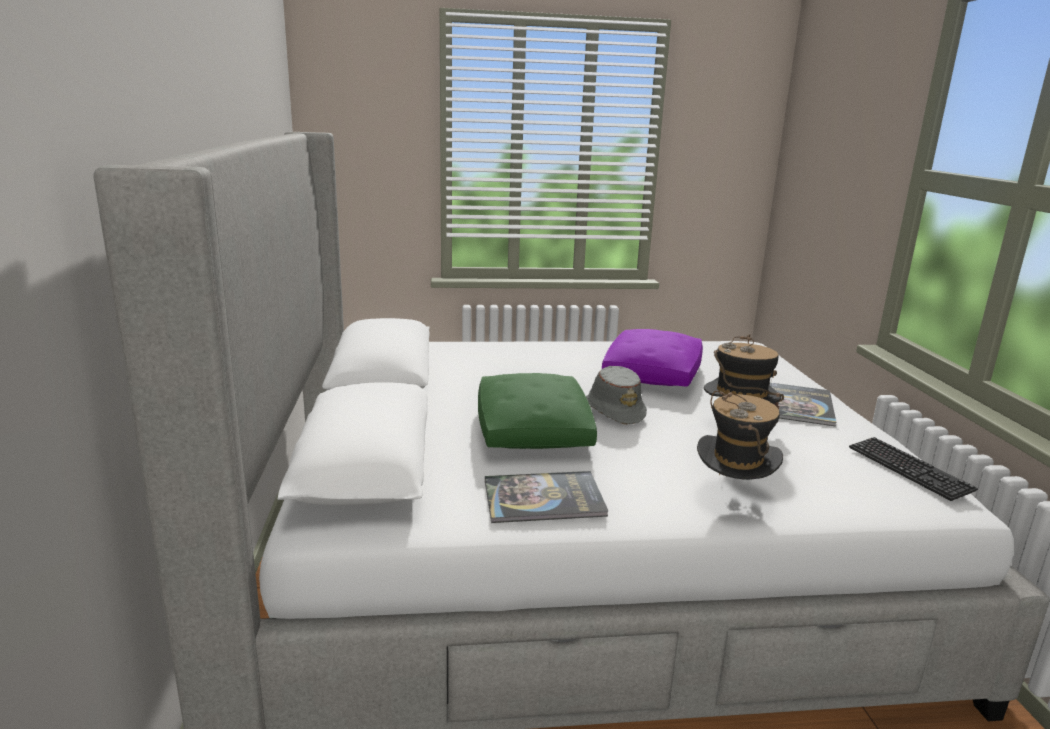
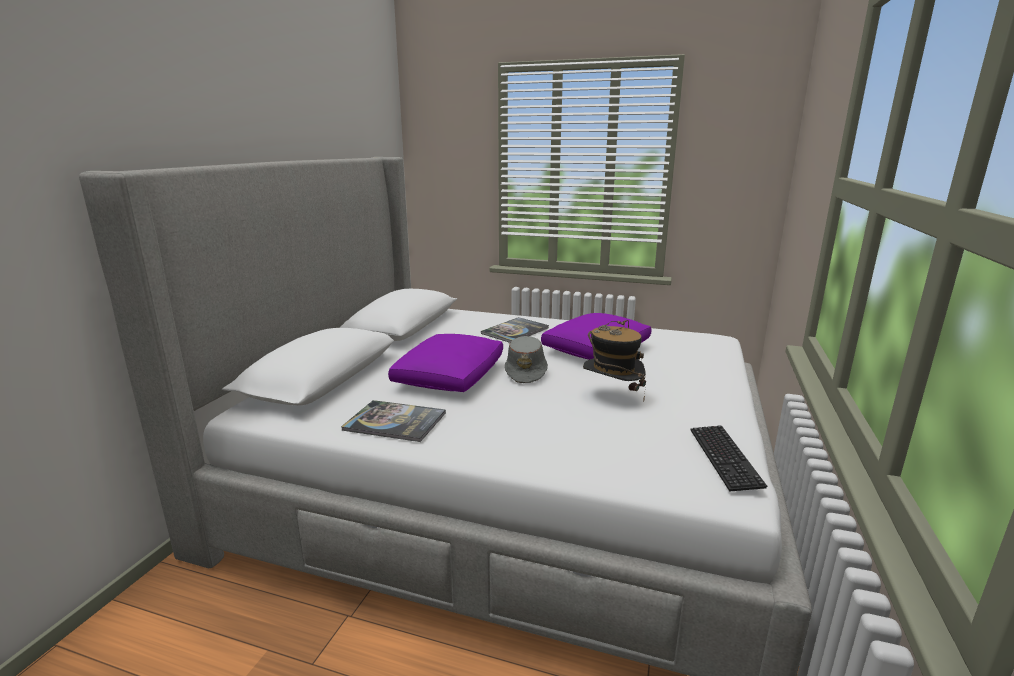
camera: 25 degrees right, 0 degrees up
green pillow [478,373,597,449] -> purple pillow [388,334,503,392]
hat [697,391,783,480] -> none
book [769,382,837,427] -> book moved to [481,317,549,343]

